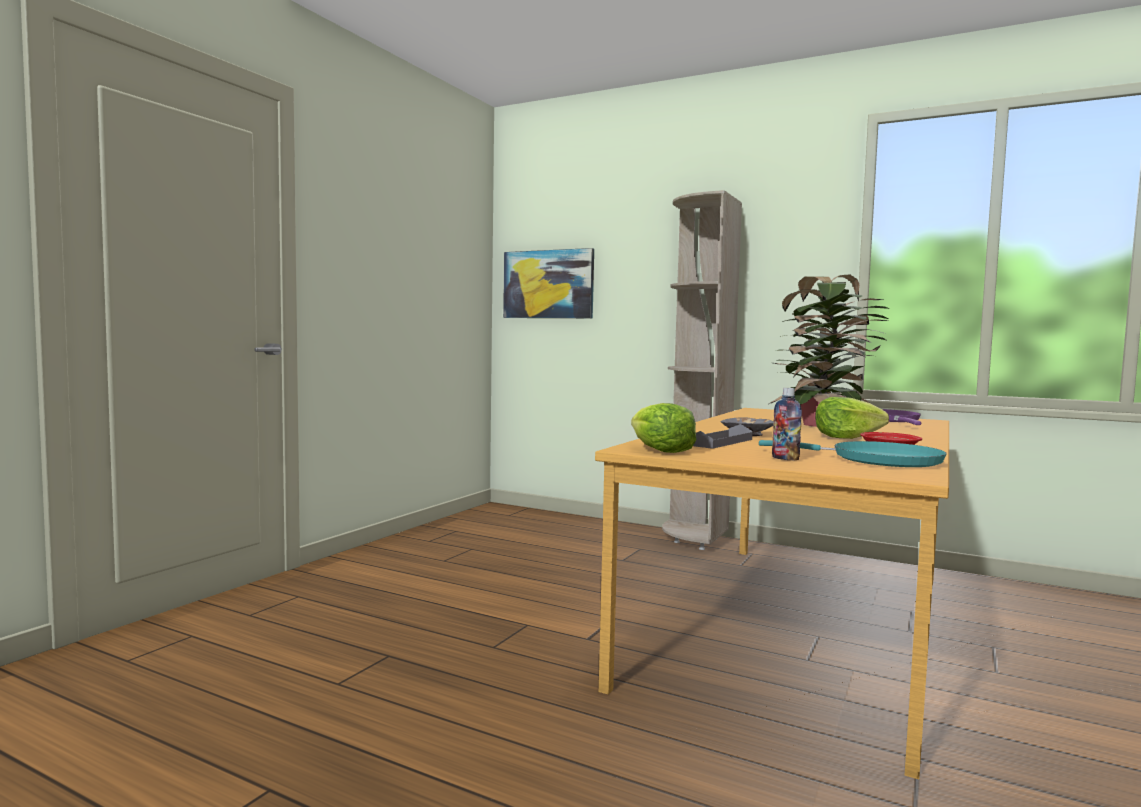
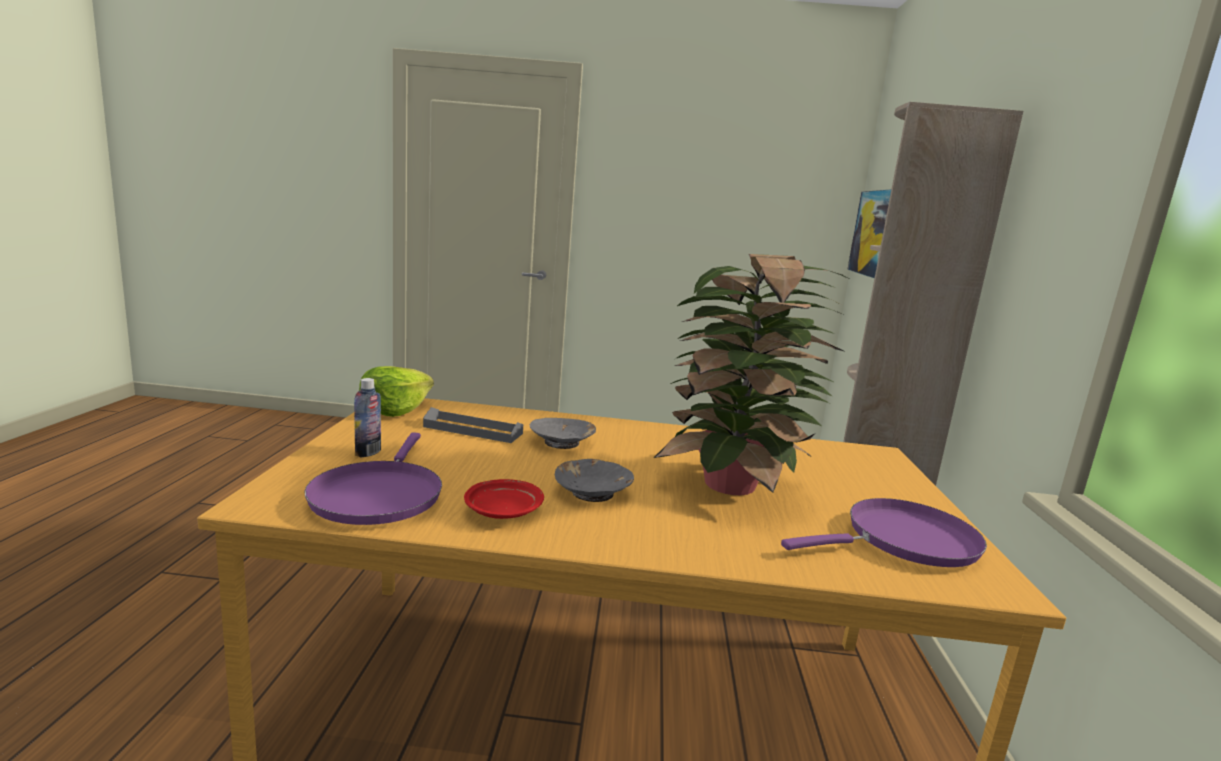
camera: 65 degrees right, 10 degrees up
turquoise frying pan [759,440,947,467] -> purple frying pan [304,432,442,525]
lettuce [815,397,889,439] -> grey bowl [555,459,634,502]

